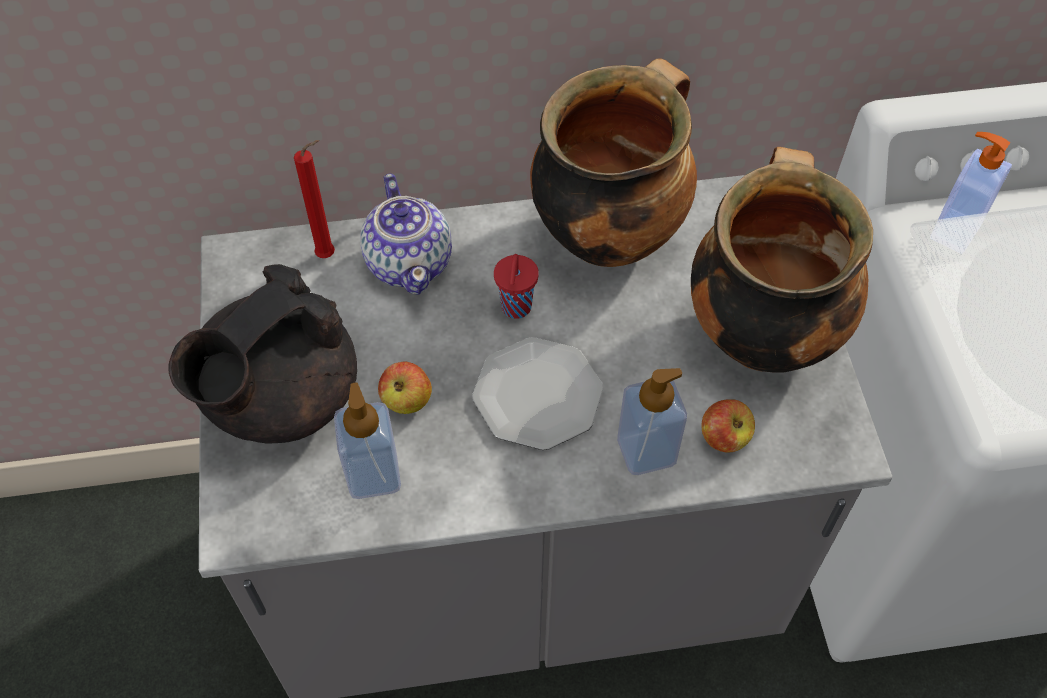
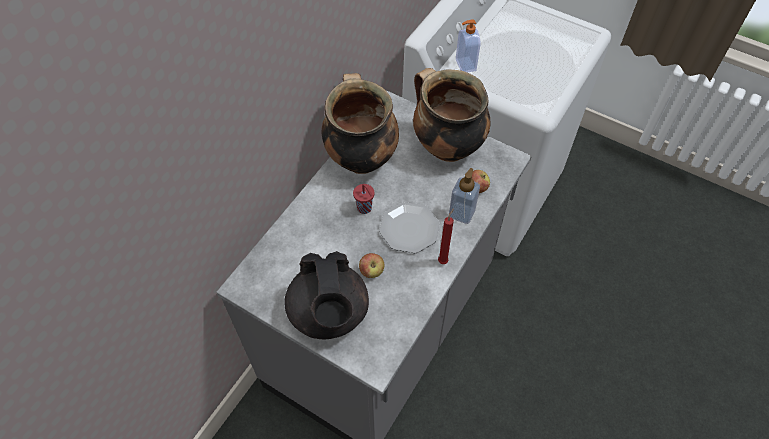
camera: 50 degrees left, 0 degrees up
red candle [294,140,335,258] -> red candle moved to [438,208,454,264]
soap dispenser [334,383,401,499] -> none
teapot [360,174,452,295] -> none

